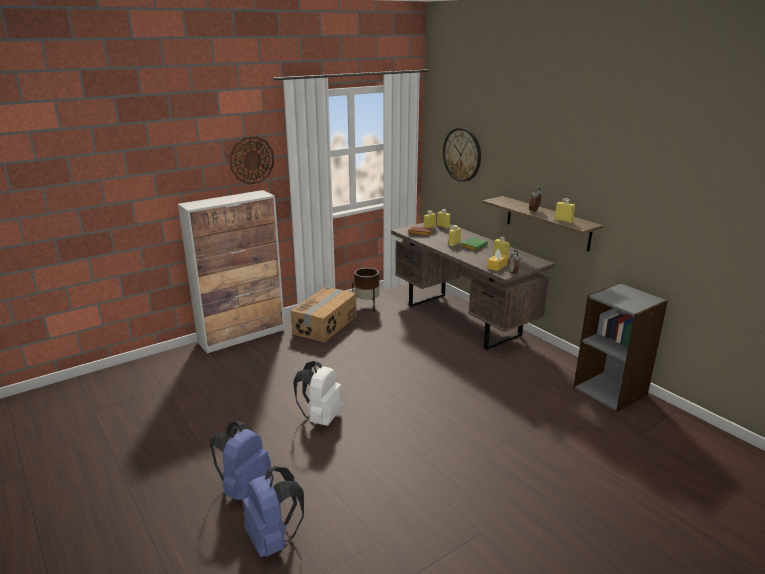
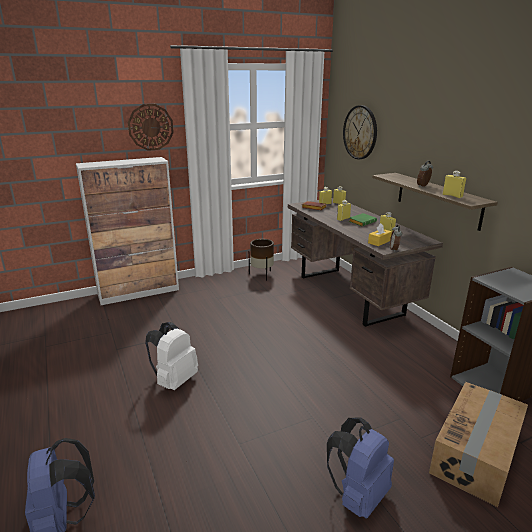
camera: 10 degrees right, 0 degrees up
blue backpack [210,421,272,501] -> blue backpack moved to [327,418,394,519]
cardboard box [290,287,356,343] -> cardboard box moved to [429,382,528,507]

